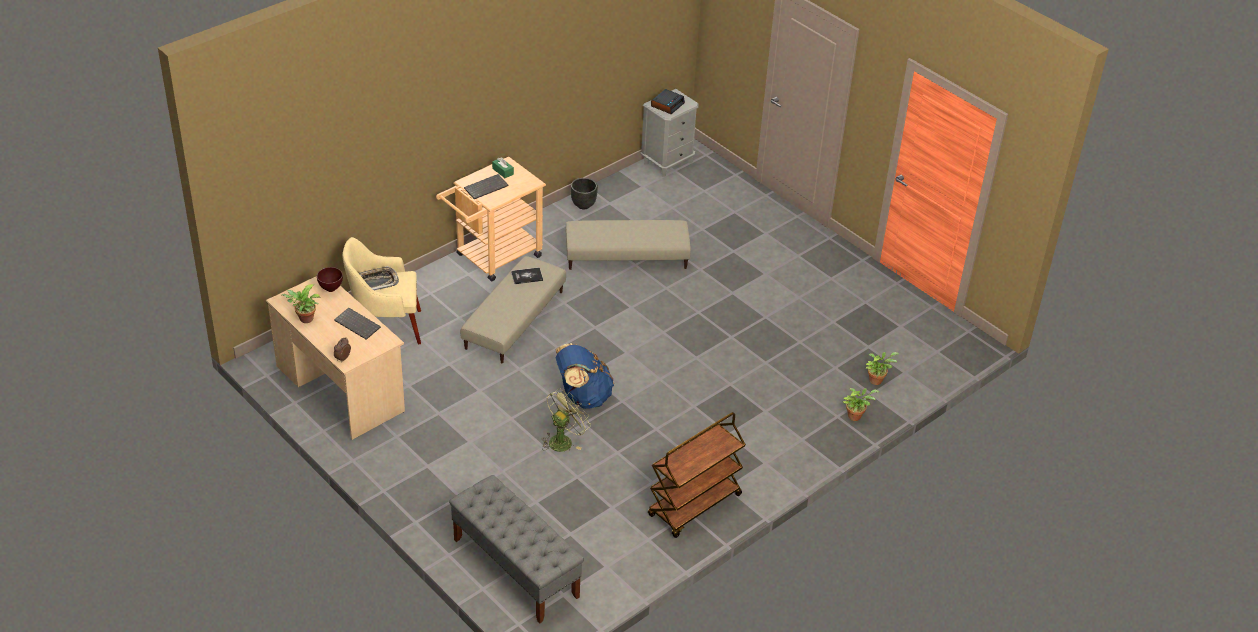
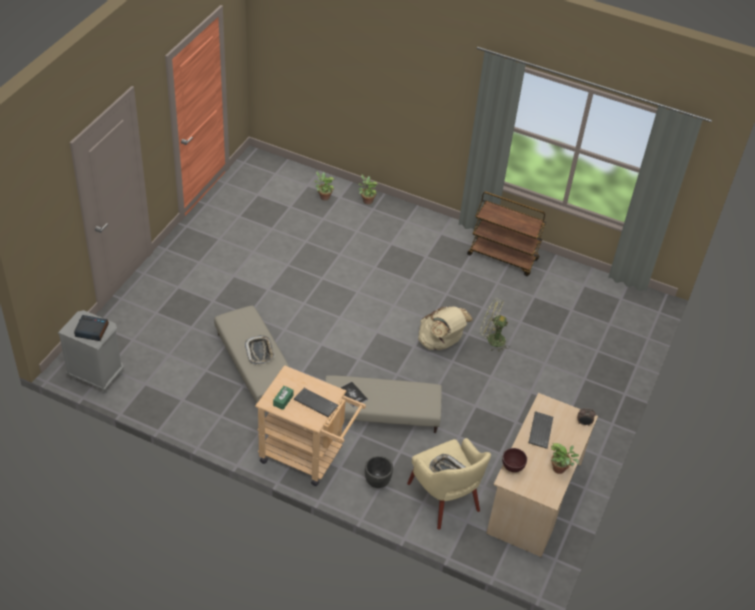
camera: 115 degrees left, 5 degrees up
grey bench [449,475,584,623] -> none
blue backpack [555,343,614,409] -> beige backpack [418,306,473,350]
black planter [571,178,598,209] -> black planter moved to [365,456,393,488]
none -> tray [245,335,275,364]

